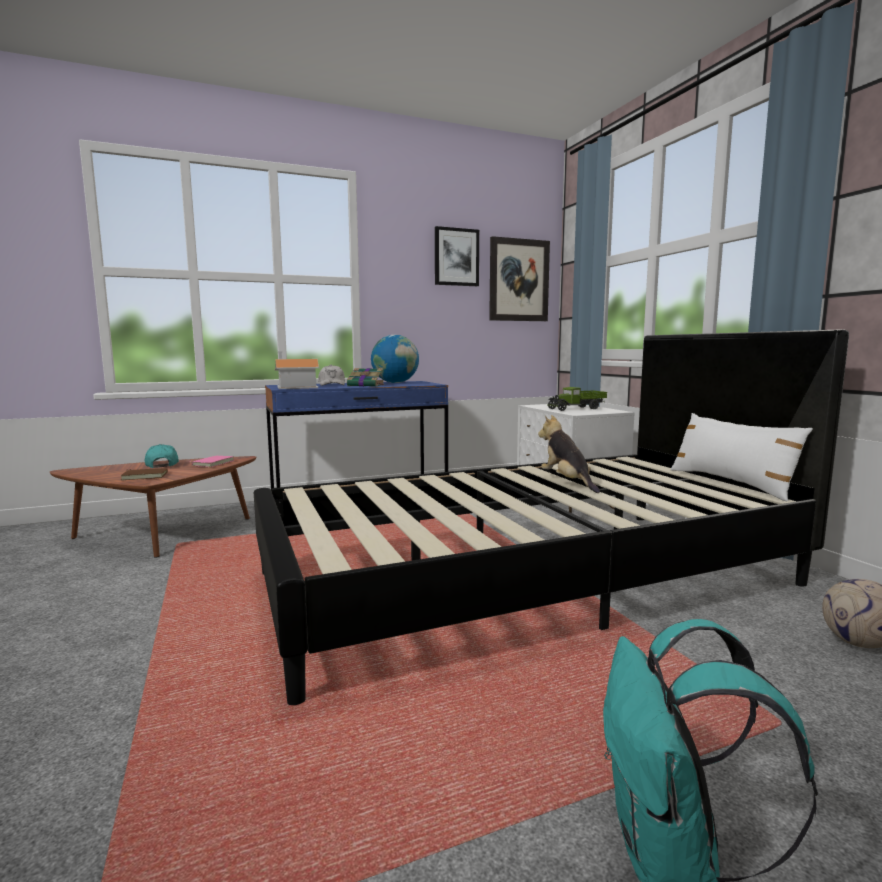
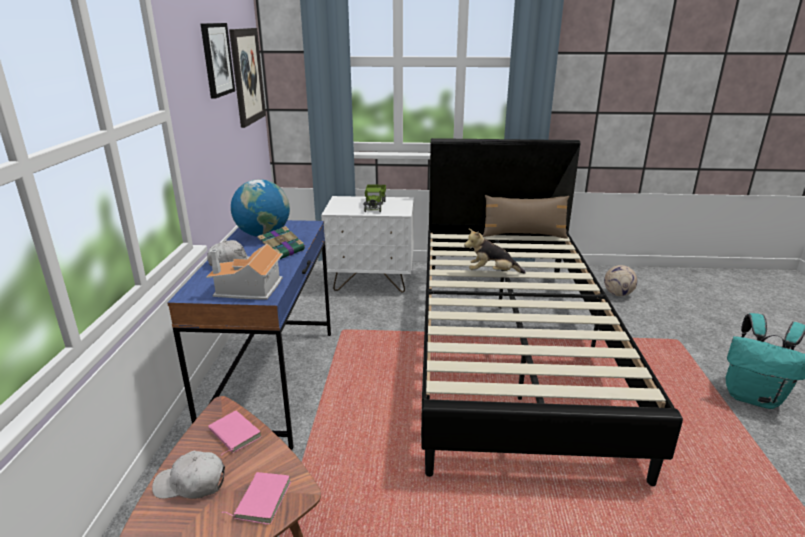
camera: 65 degrees left, 15 degrees up
brown book [121,468,168,480] -> pink book [222,472,291,525]
turquoise cap [145,444,179,468] -> white cap [152,450,225,499]
white pillow [670,413,813,501] -> brown pillow [483,195,569,239]

